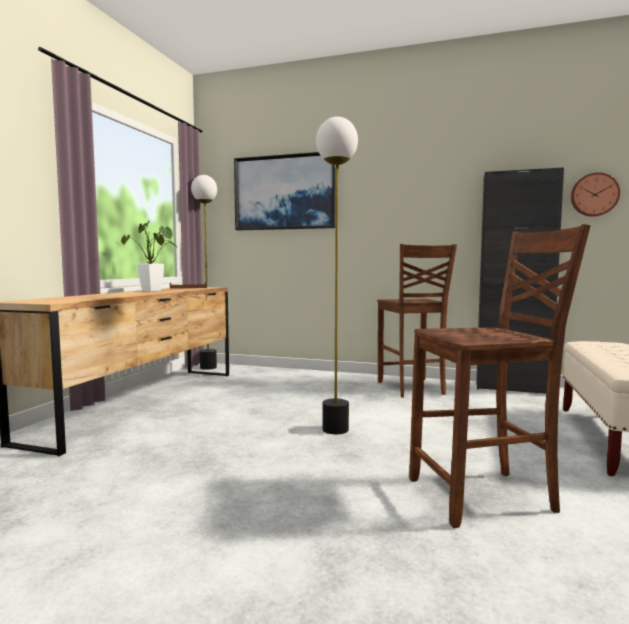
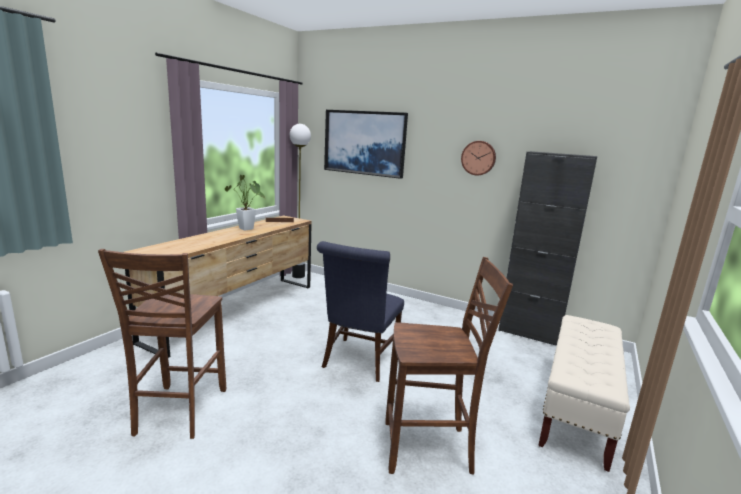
camera: 10 degrees right, 10 degrees up
floor lamp [316,117,358,434] -> blue chair [317,241,404,382]
brown chair [377,244,457,397] -> brown chair moved to [98,249,226,439]
wall clock [571,172,620,217] -> wall clock moved to [461,141,496,175]

